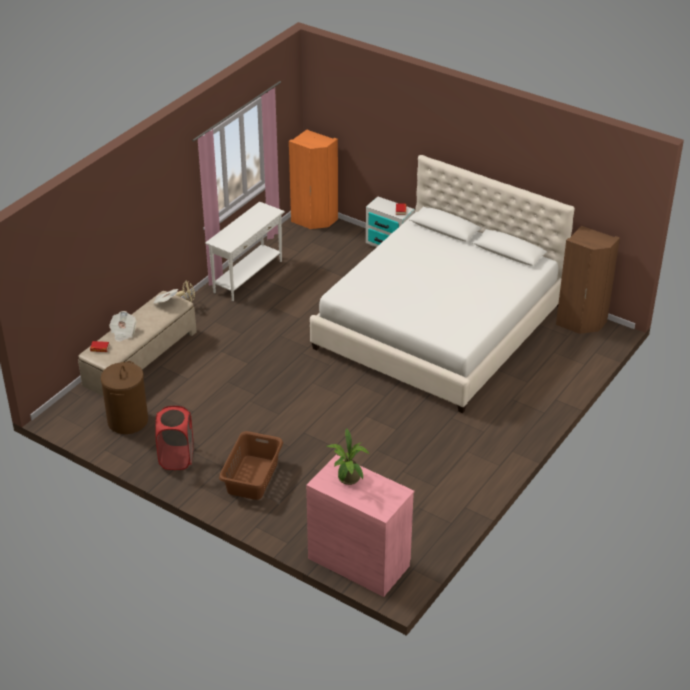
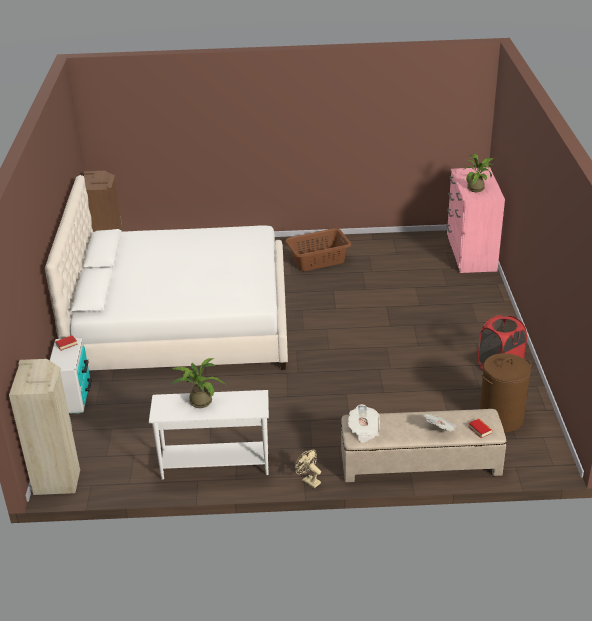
camera: 125 degrees left, 5 degrees down
brown laundry basket [219,431,283,500] -> brown laundry basket moved to [285,228,351,271]
orange cabinet [289,130,338,229] -> beige cabinet [9,359,80,495]
none -> potted plant [170,358,226,408]

